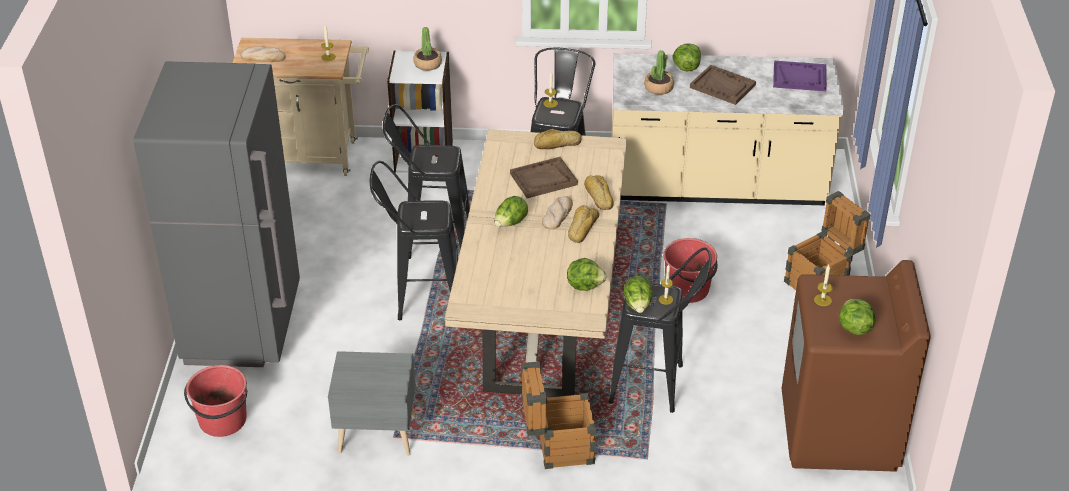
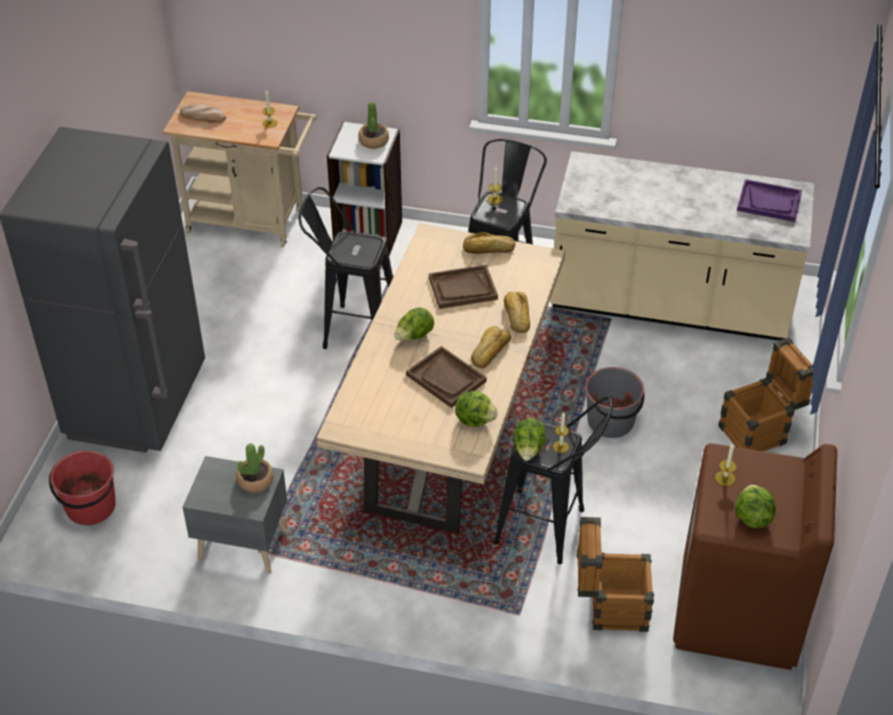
camera: 10 degrees right, 5 degrees up
black stool [370,161,458,320] -> none
crate [521,361,597,469] -> crate moved to [576,517,654,632]
bread [542,196,573,230] -> none
potted plant [644,50,674,95] -> potted plant moved to [236,443,274,493]
red bucket [663,238,718,303] -> grey bucket [585,367,644,438]
lettuce [673,43,701,71] -> none
brown tray [690,65,756,105] -> brown tray moved to [406,346,487,408]

